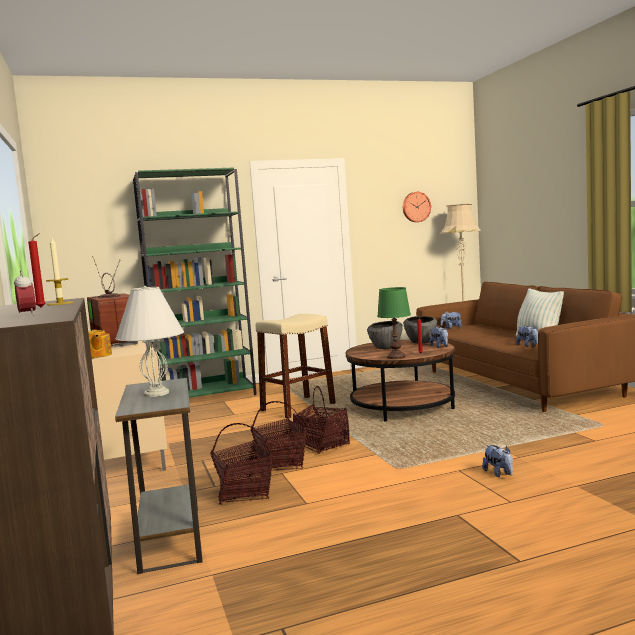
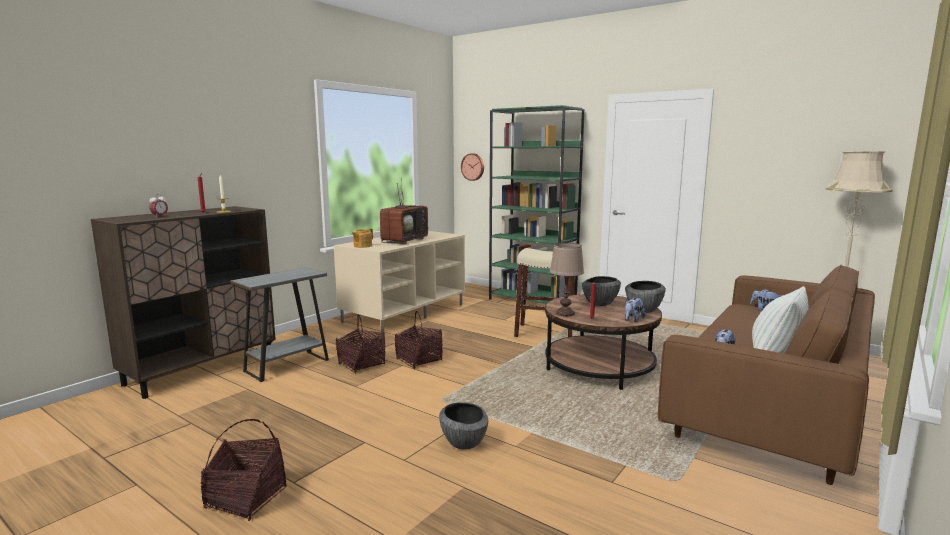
camera: 55 degrees right, 5 degrees up
white table lamp [115,286,184,397] -> none
basket [293,386,350,454] -> basket moved to [201,419,287,521]
green table lamp [377,287,411,359] -> brown table lamp [550,243,584,316]
wall clock [403,192,431,222] -> wall clock moved to [461,153,484,181]
plush toy [482,445,513,477] -> bowl [439,402,488,450]

